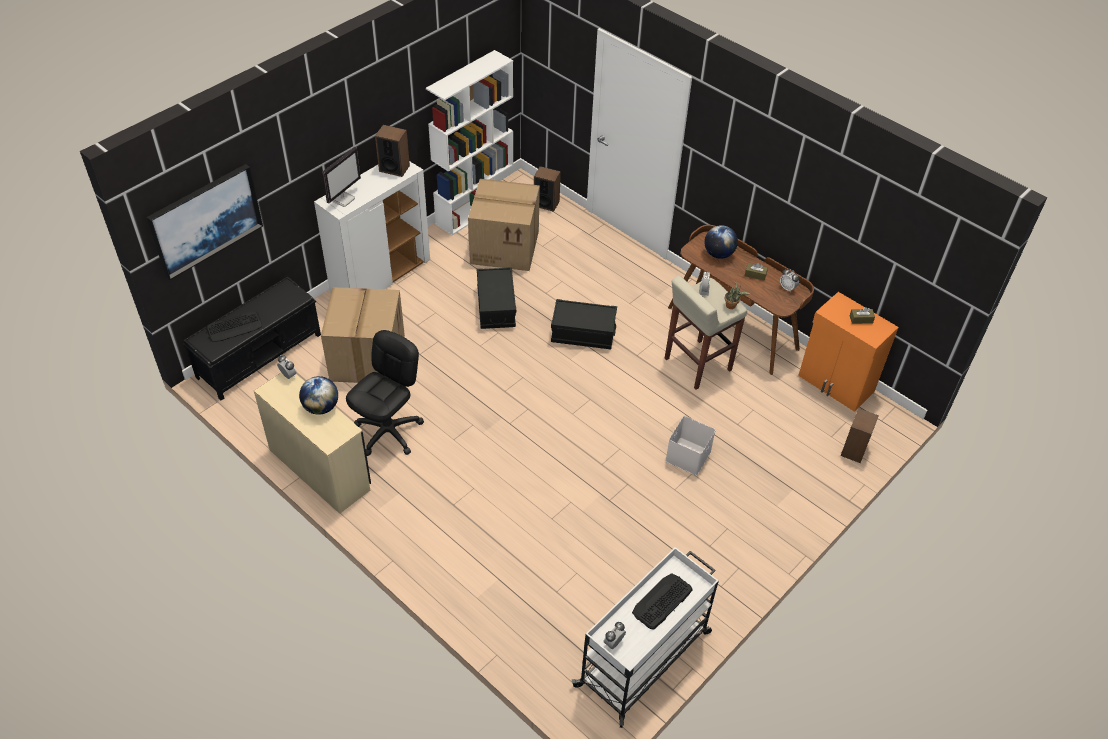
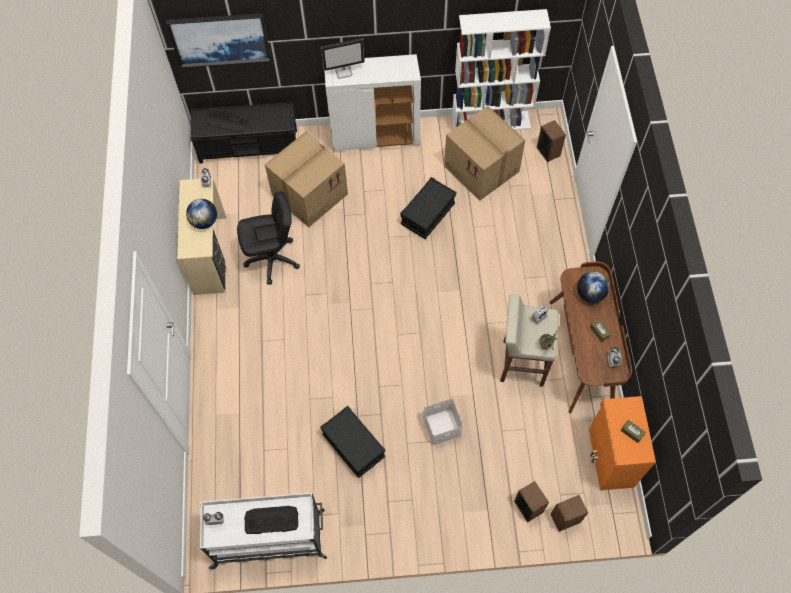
camera: 45 degrees right, 15 degrees up
speaker [375,125,410,177] -> speaker moved to [514,481,549,522]
black storage box [551,299,617,349] -> black storage box moved to [320,406,385,478]

